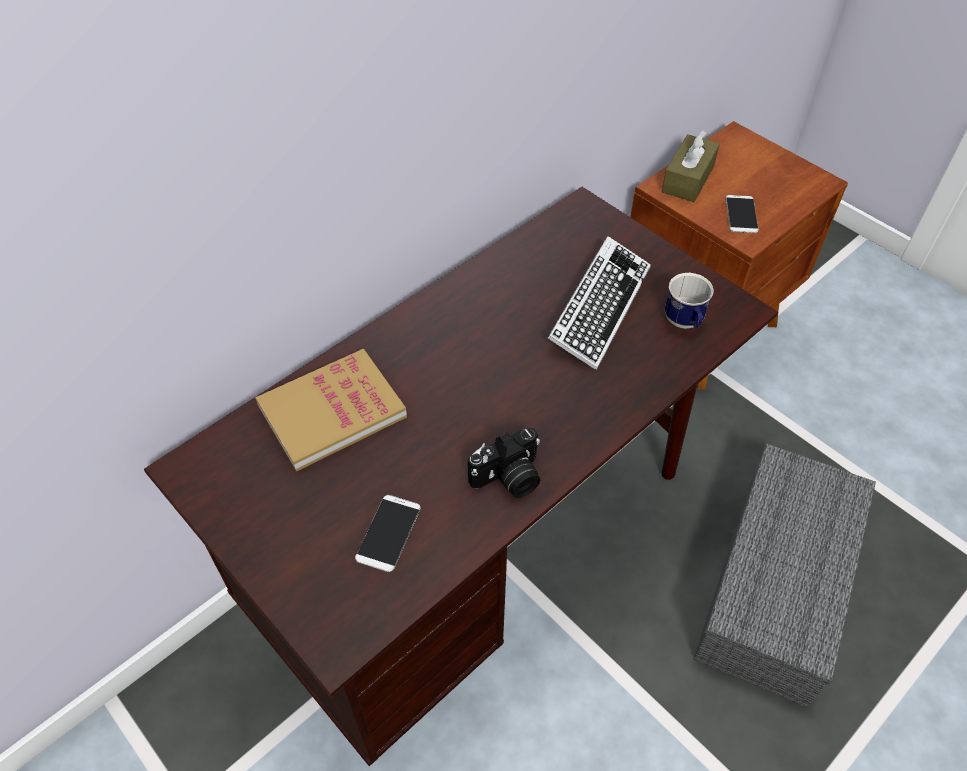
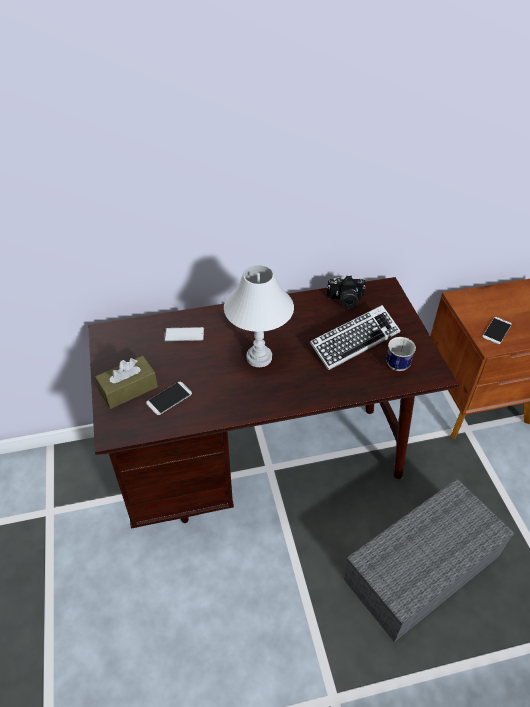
camera: 30 degrees right, 5 degrees down
book [255,349,407,472] -> phone [164,327,204,341]
camera [468,428,540,498] -> camera moved to [327,275,366,309]
brown tissue box [662,131,720,202] -> brown tissue box moved to [95,356,158,409]
none -> white table lamp [224,265,294,367]

